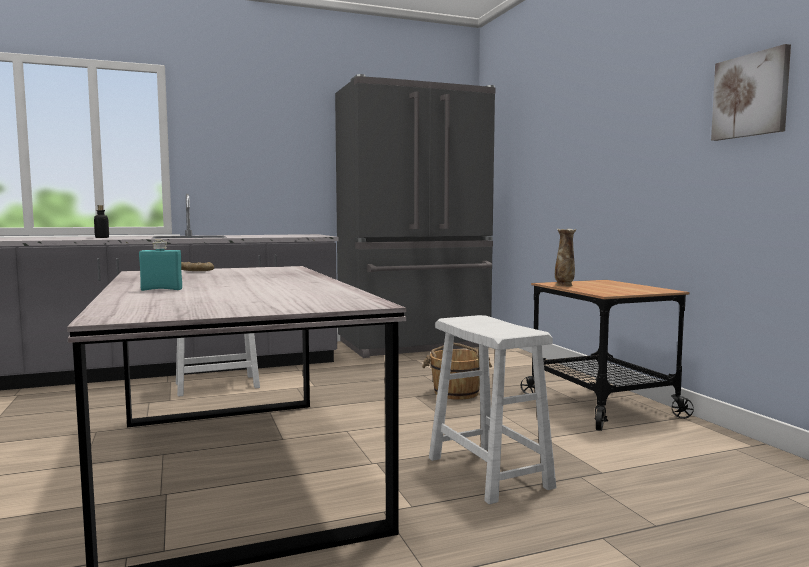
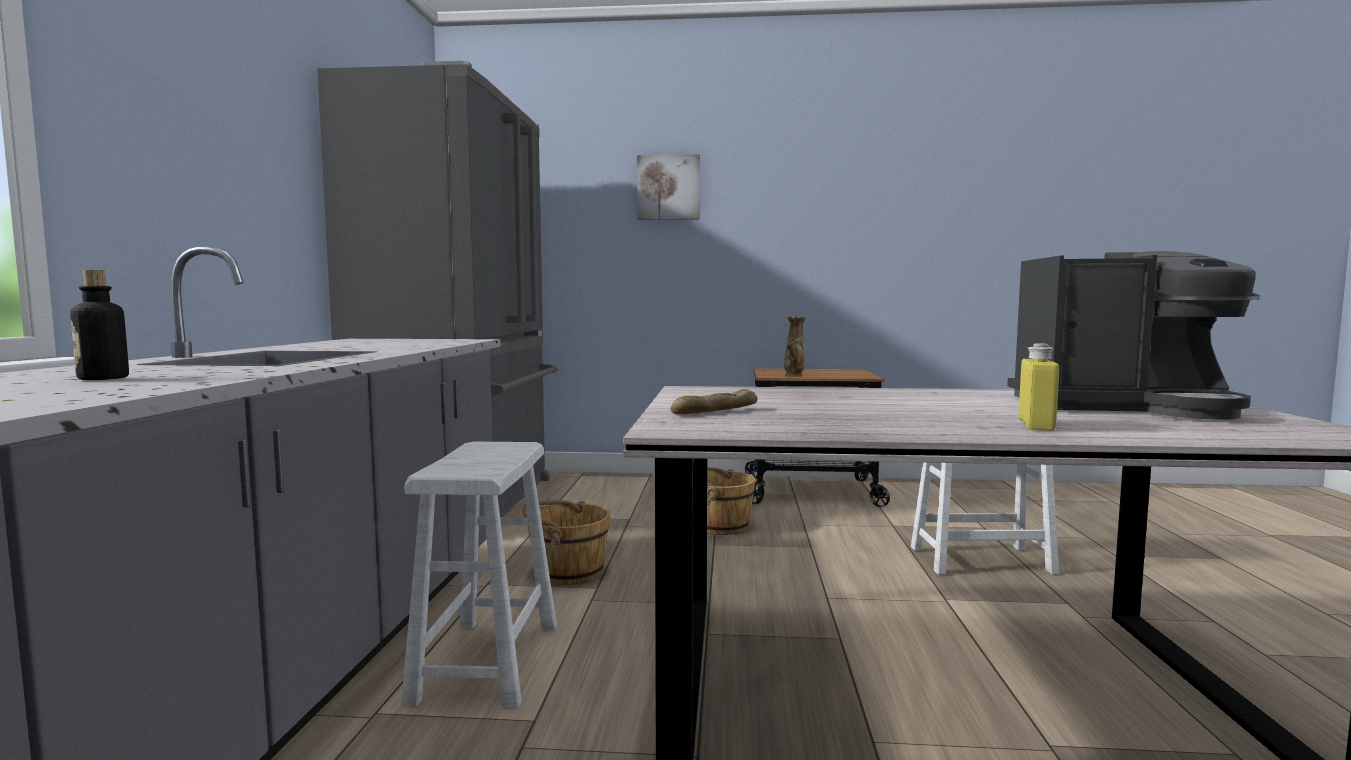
camera: 65 degrees left, 0 degrees up
turquoise bottle [139,240,182,291] -> yellow bottle [1018,343,1059,431]
picture [711,44,791,141] -> picture moved to [637,154,700,220]
none -> brown bucket [523,500,610,585]
none -> coffee machine [1007,251,1260,420]

